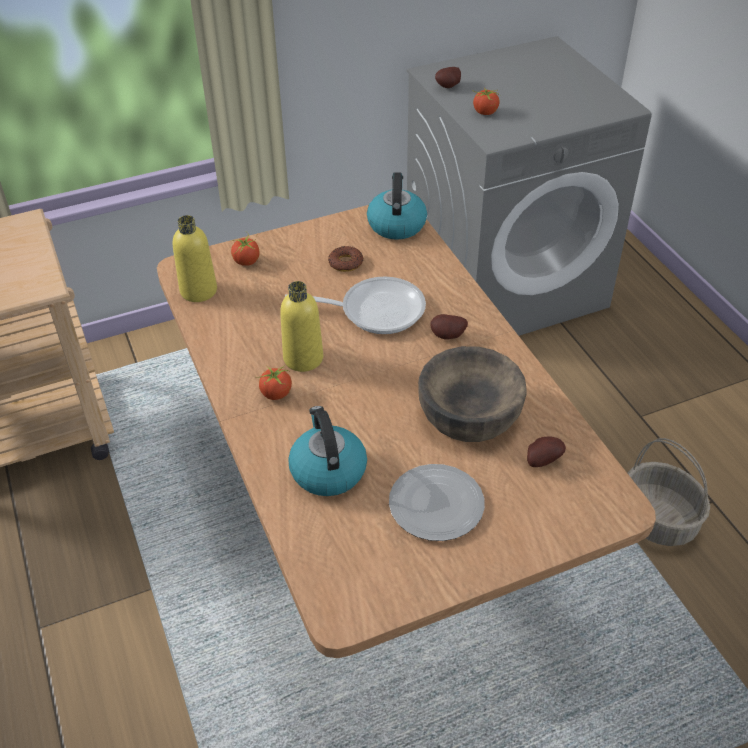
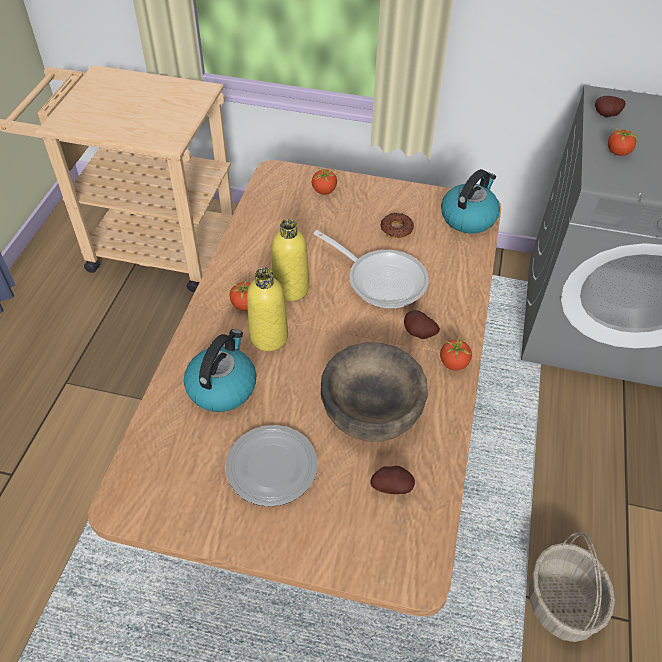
camera: 35 degrees right, 5 degrees up
yellow bottle [173,215,217,302] -> yellow bottle moved to [247,268,288,351]
none -> tomato [440,335,472,371]

